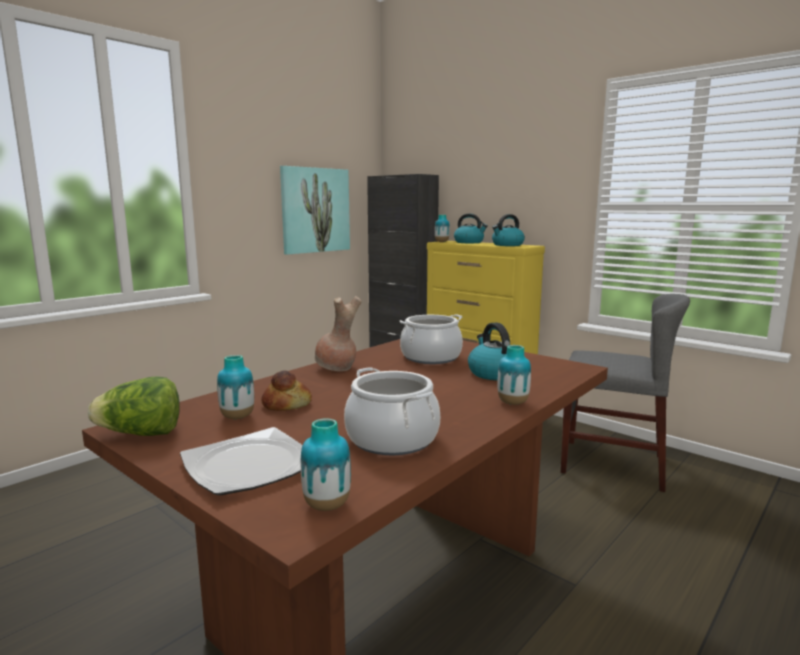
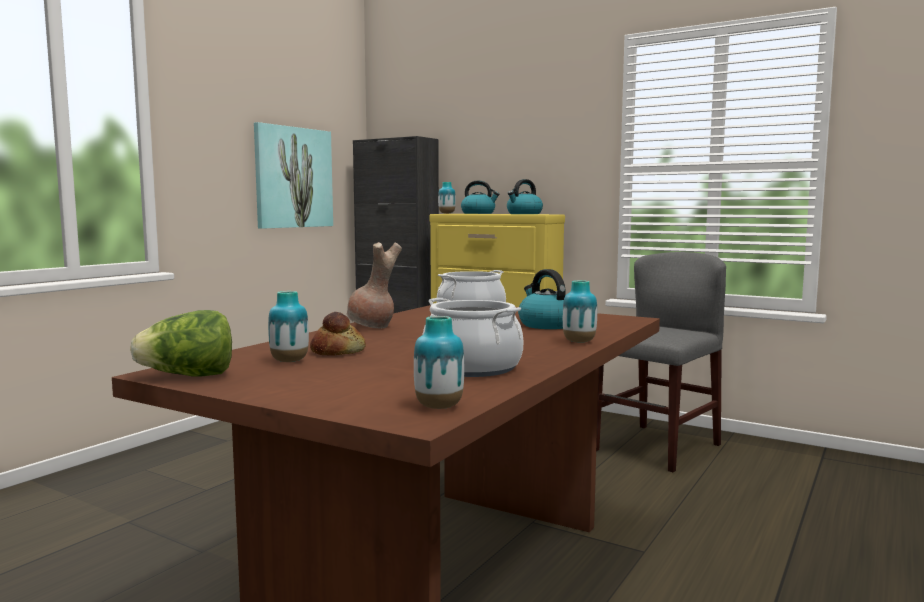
camera: 10 degrees left, 5 degrees down
plate [180,427,303,495] -> none
grey chair [561,294,690,492] -> grey chair turned 60 degrees counterclockwise [596,252,726,472]

